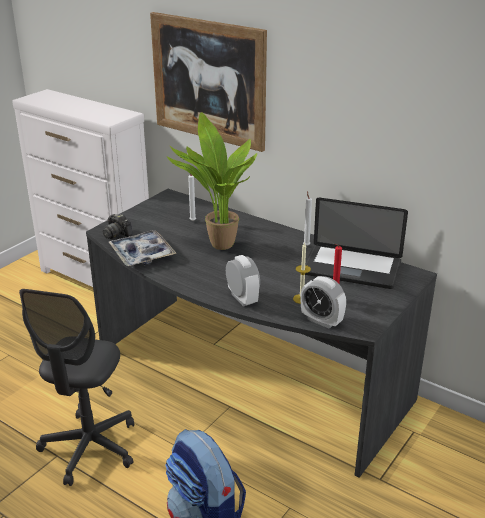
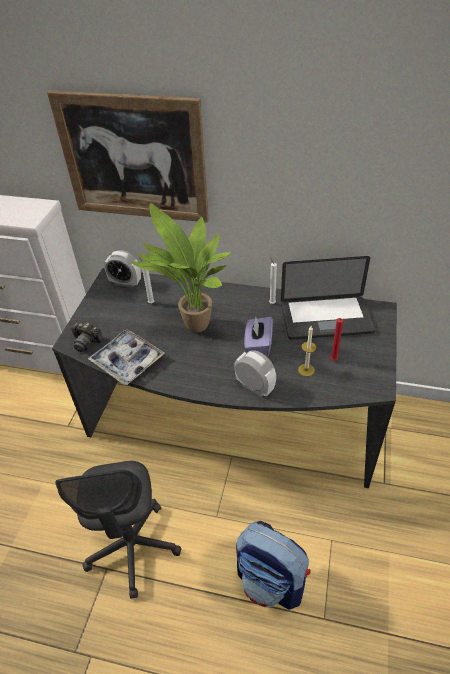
camera: 20 degrees left, 15 degrees up
alarm clock [300,276,346,329] -> alarm clock moved to [104,250,141,288]
none -> purple tissue box [244,317,273,357]

